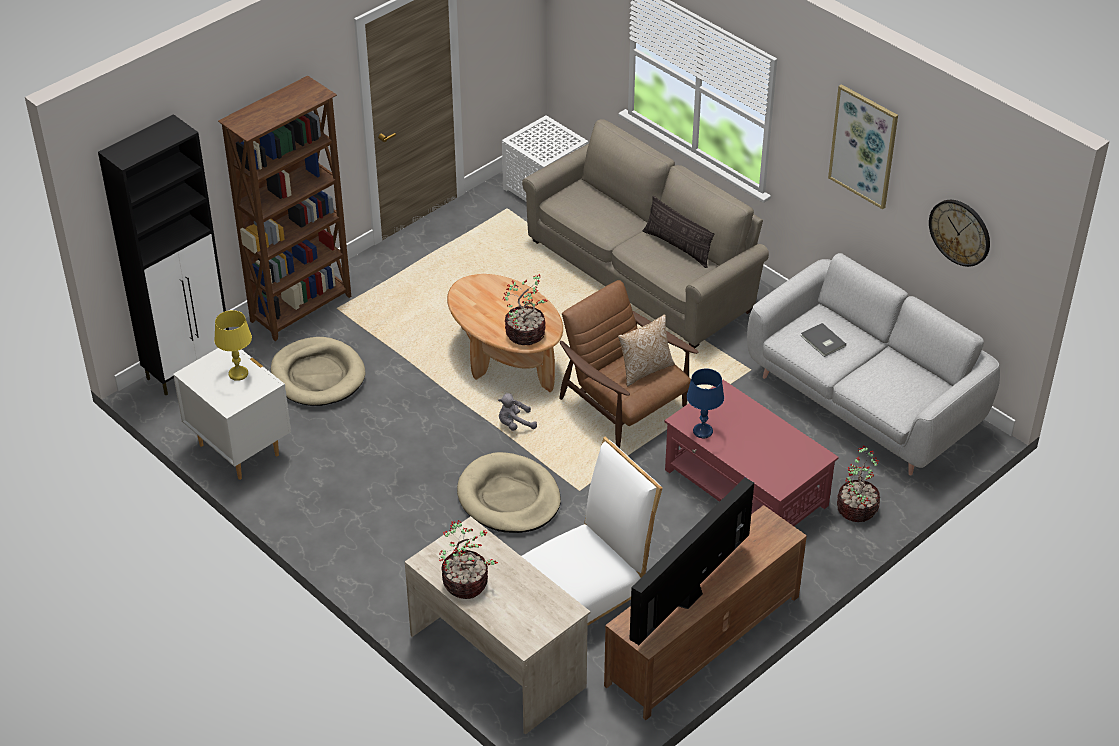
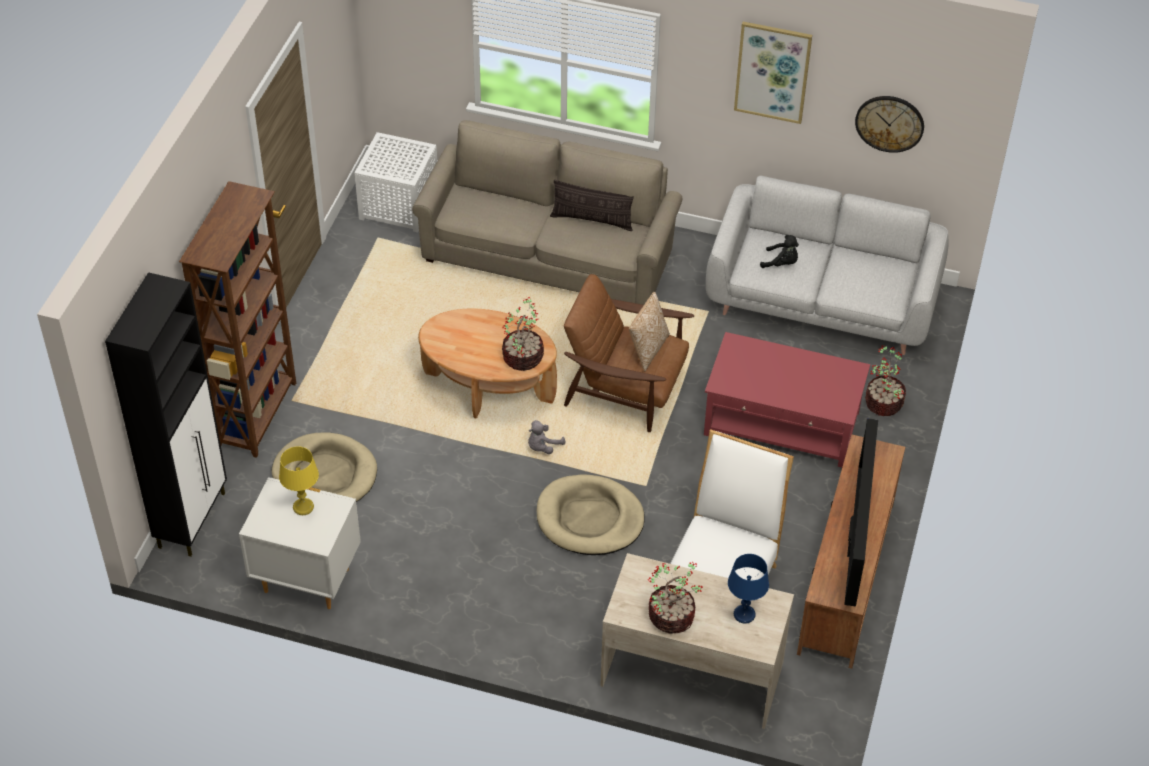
camera: 30 degrees left, 5 degrees up
blue table lamp [687,369,724,438] -> blue table lamp moved to [728,554,769,624]
grey book [801,323,846,357] -> black plush toy [760,235,799,268]

